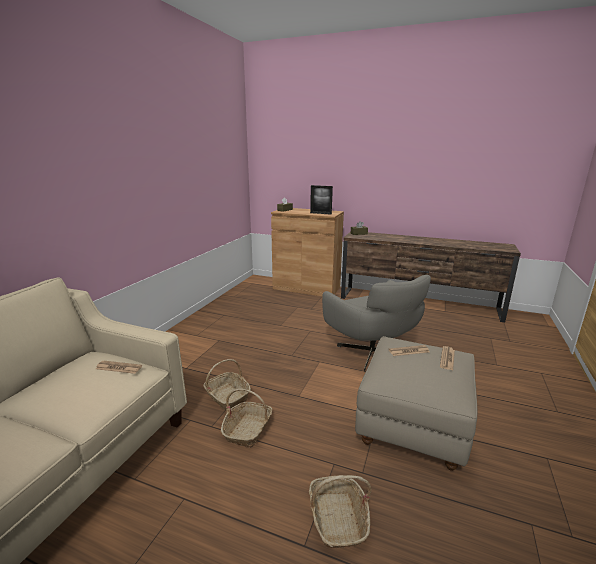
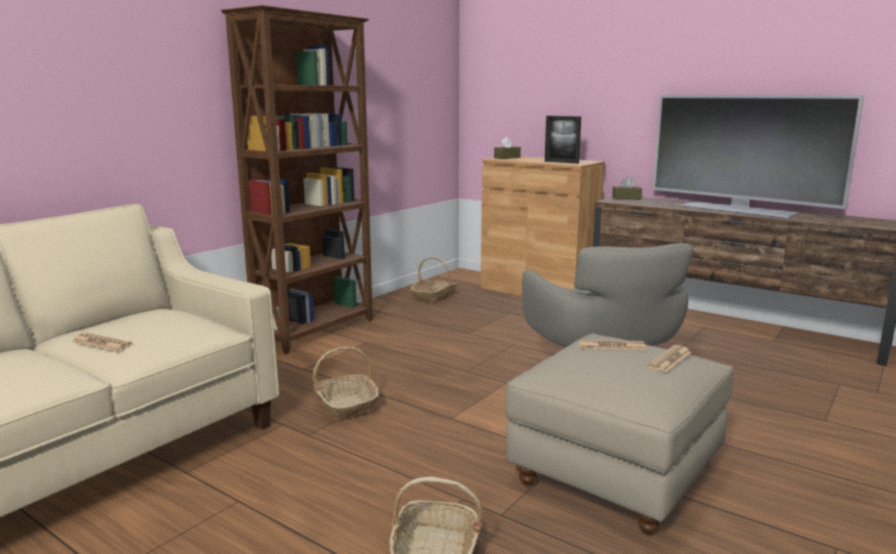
camera: 15 degrees right, 5 degrees down
newspaper [96,361,142,374] -> newspaper moved to [71,333,132,351]
basket [221,389,272,448] -> basket moved to [411,257,458,303]
none -> brown bookcase [221,5,373,354]
none -> television [653,95,864,219]

